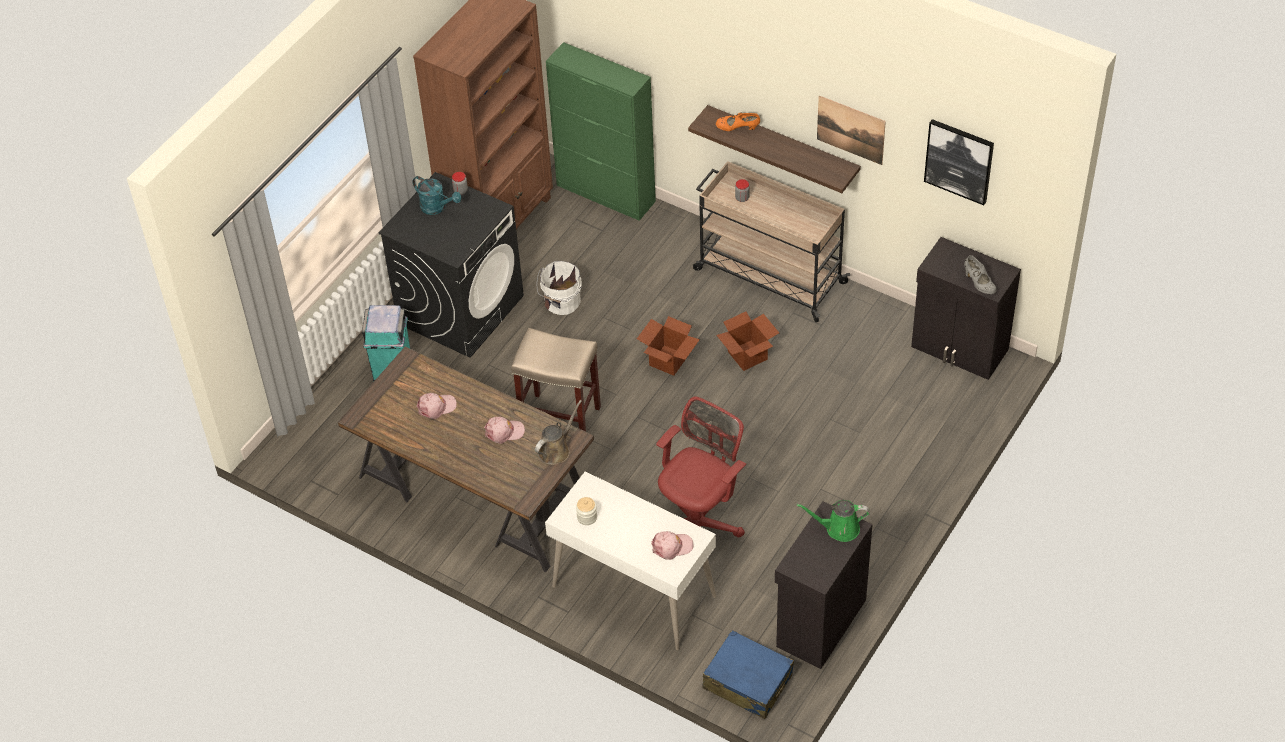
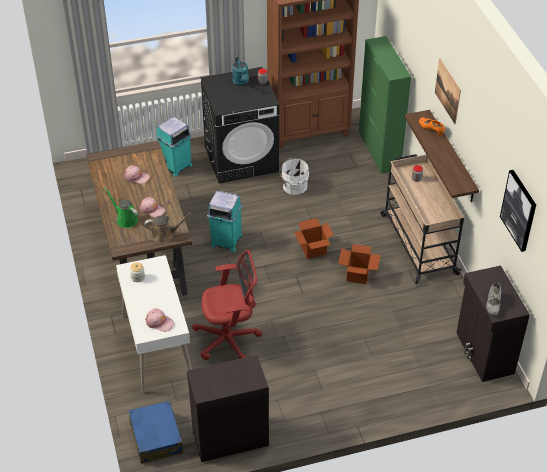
camera: 40 degrees right, 5 degrees down
beige stool [511,328,601,432] -> turquoise trash can [207,191,242,252]
green watering can [797,500,869,542] -> green watering can moved to [104,187,138,228]
picture [817,95,886,165] -> picture moved to [435,59,461,124]

